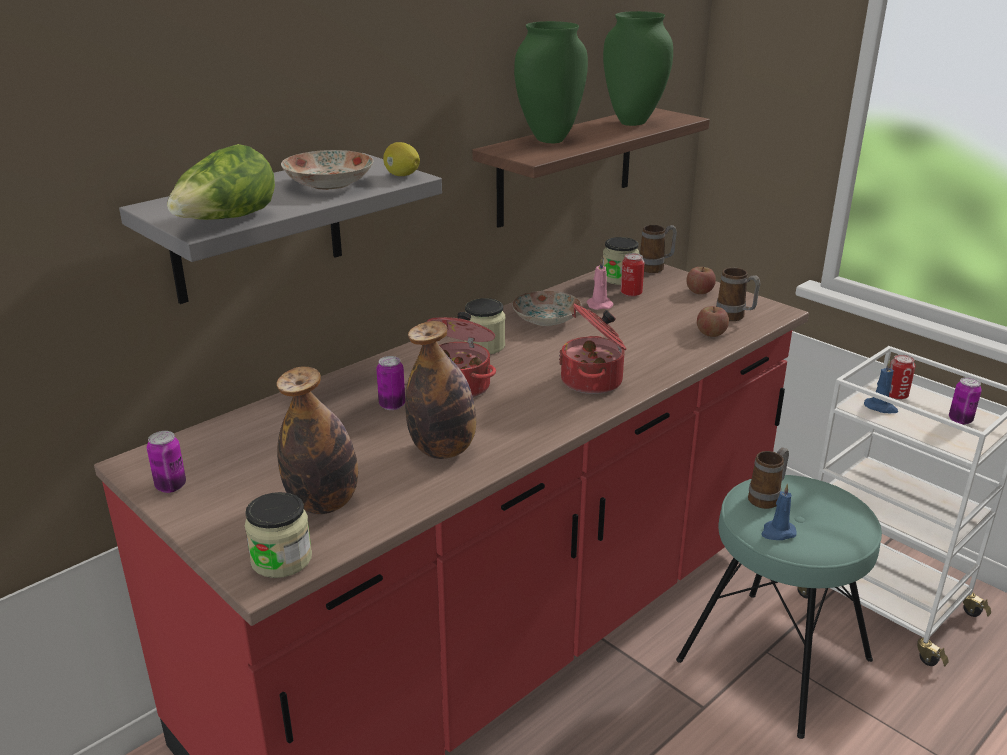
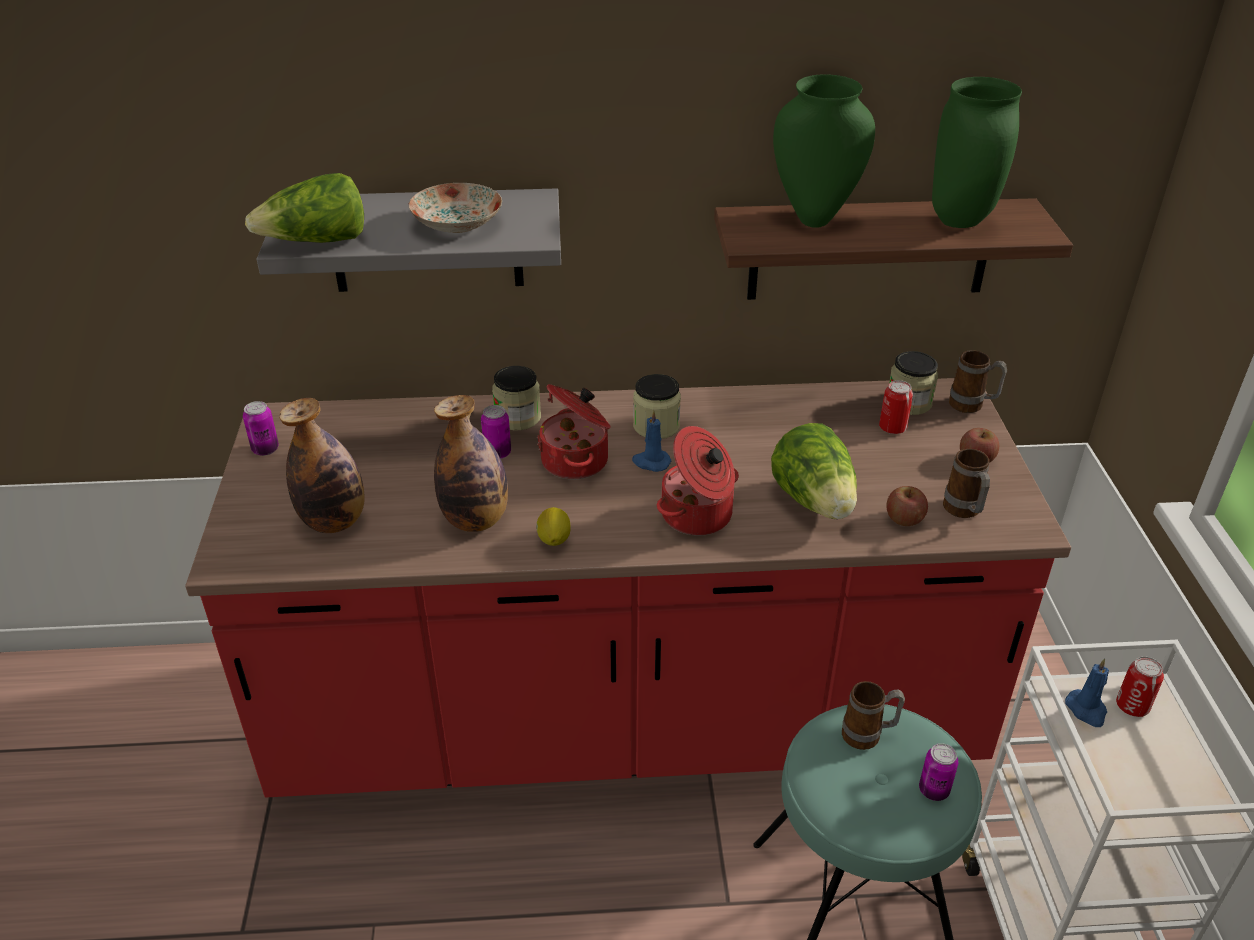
camera: 40 degrees right, 10 degrees up
jar [245,492,312,578] -> jar moved to [492,366,541,430]
lemon [383,142,420,176] -> lemon moved to [536,507,571,546]
plate [512,291,581,326] -> none
pink candle [587,258,614,310] -> none
blue candle [761,484,797,540] -> blue candle moved to [632,409,672,472]
can [949,377,982,425] -> can moved to [919,743,958,801]
none -> lettuce [771,423,857,519]

